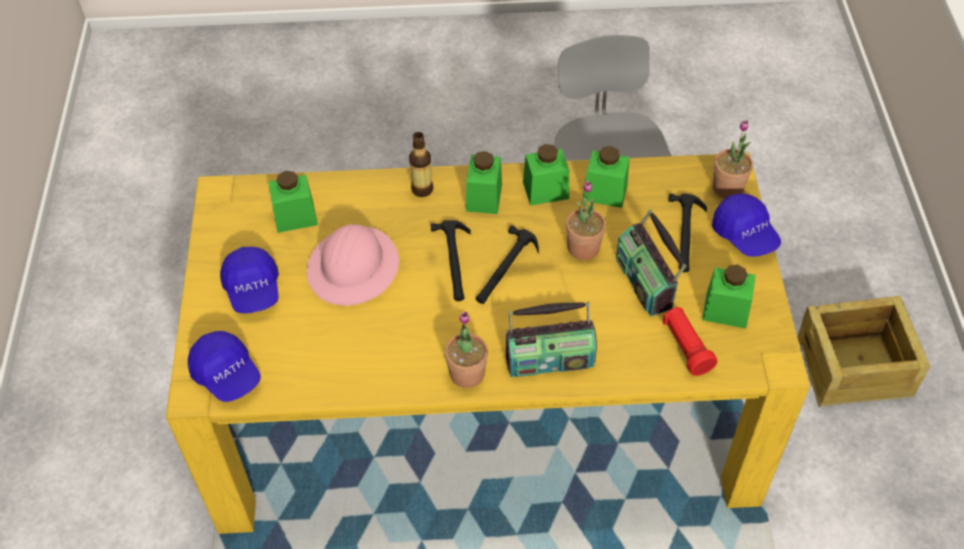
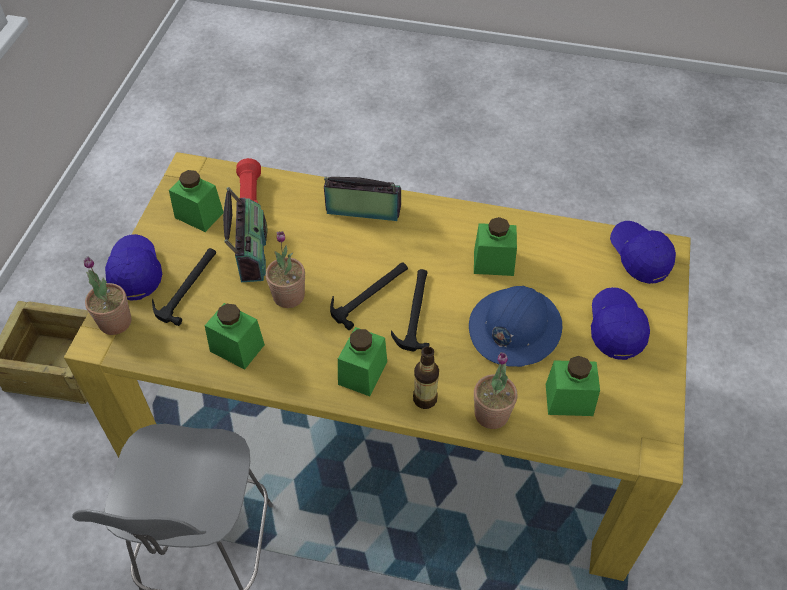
camera: 165 degrees left, 0 degrees up
pink hard hat [307,224,399,306] -> blue hard hat [469,286,563,367]
potted plant [445,311,488,388] -> potted plant moved to [474,352,517,429]
green jar [523,144,569,205] -> green jar moved to [474,217,517,276]

